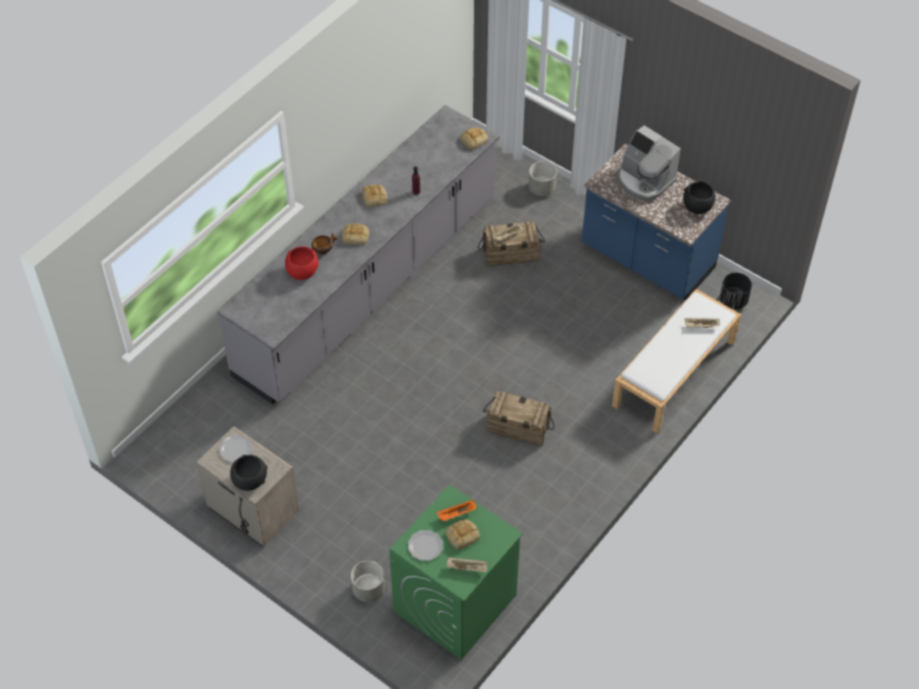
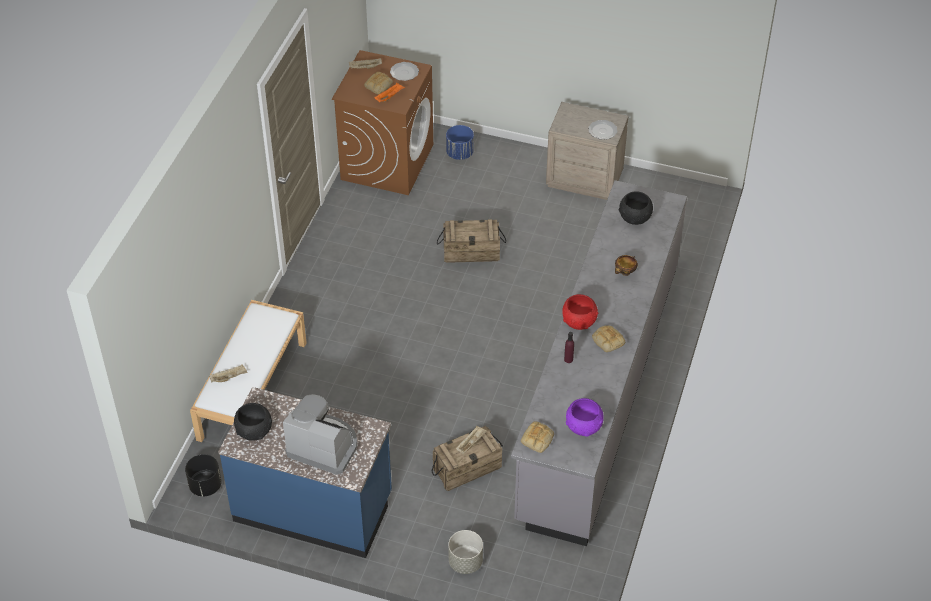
camera: 160 degrees right, 5 degrees down
black bowl [230,455,268,491] -> black bowl moved to [619,191,653,225]
red bowl [285,247,319,280] -> red bowl moved to [562,294,598,330]
bread [342,223,369,244] -> none
grey planter [351,561,385,602] -> blue planter [446,125,474,160]
green washing machine [389,484,523,660] -> brown washing machine [332,50,433,195]
crate [483,391,554,446] -> crate moved to [437,219,506,263]
none -> purple bowl [566,398,604,437]

